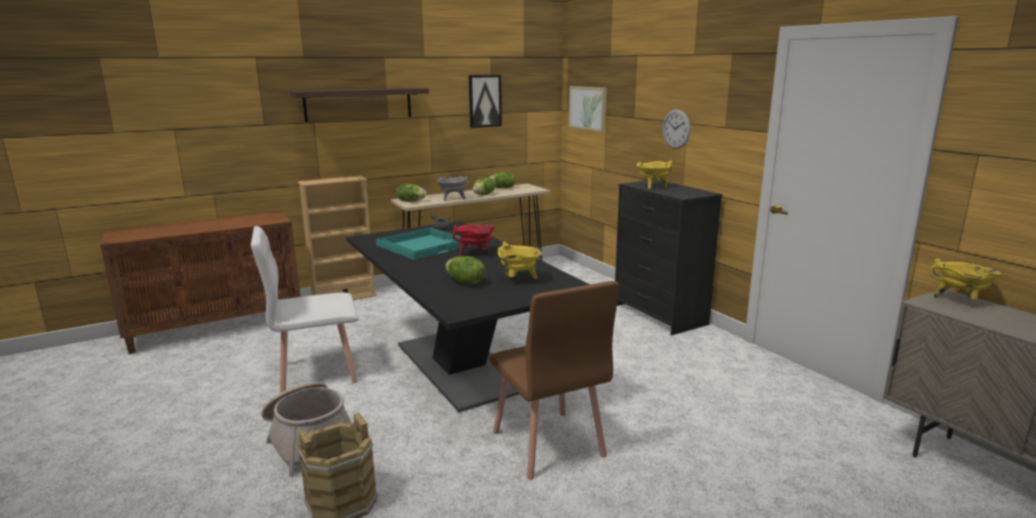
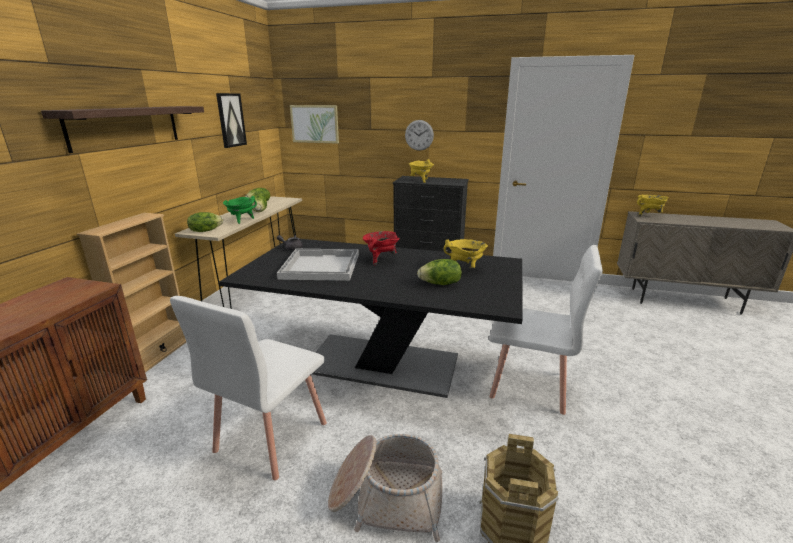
camera: 45 degrees left, 5 degrees up
turquoise tray [376,227,470,260] -> white tray [277,249,359,281]
grey cooking pot [436,176,469,201] -> green cooking pot [223,196,257,224]
brown chair [489,281,619,480] -> white chair [489,245,603,415]

